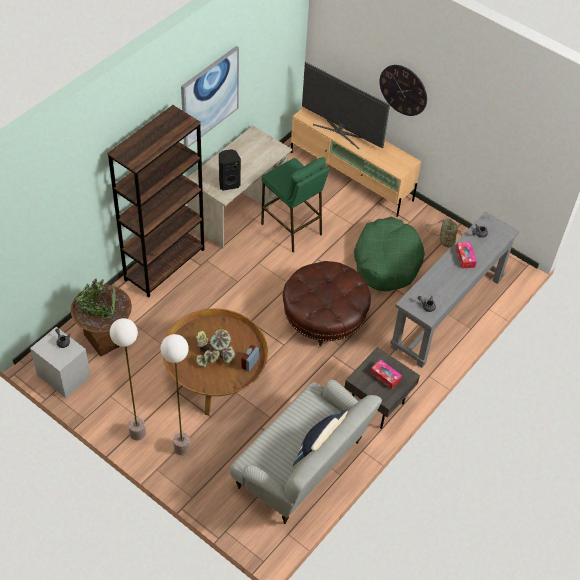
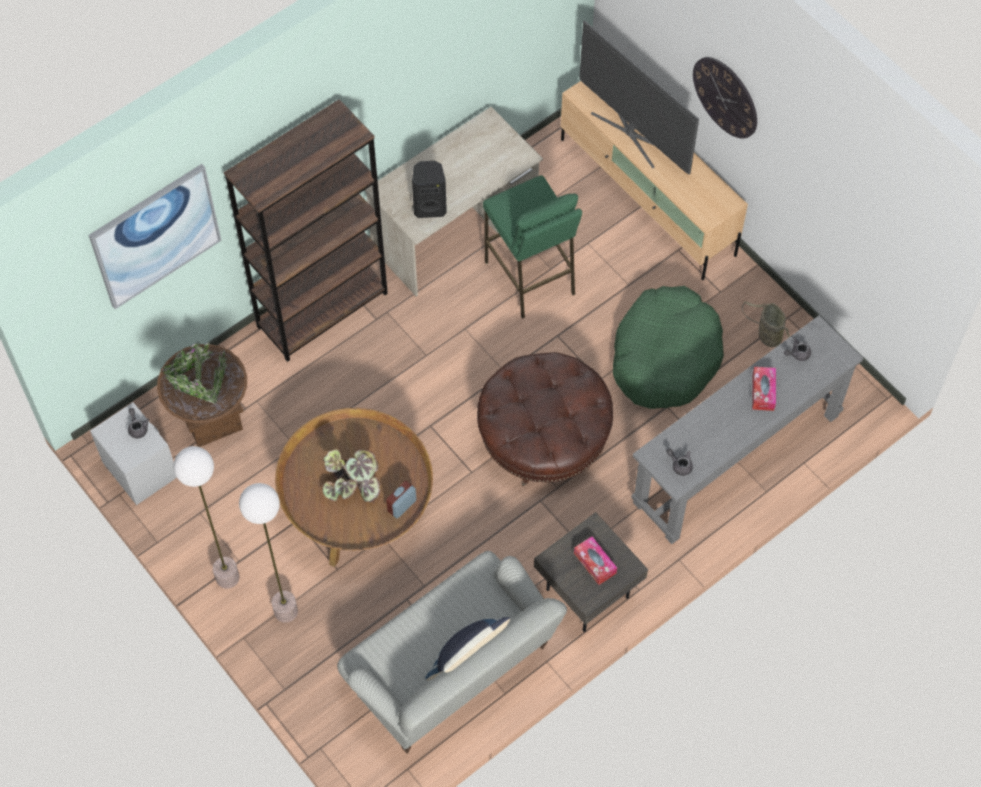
camera: 15 degrees right, 10 degrees up
picture [181,46,239,147] -> picture moved to [89,164,221,309]

